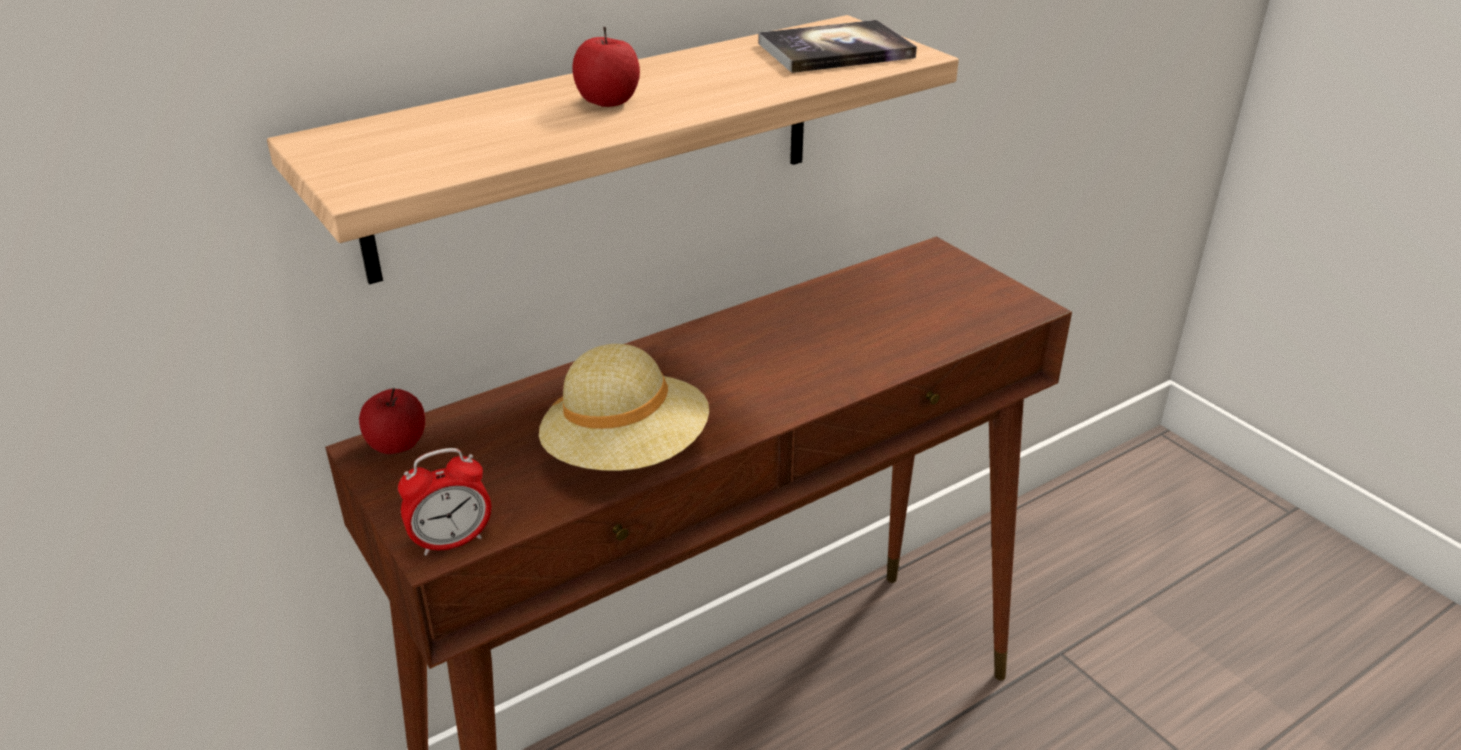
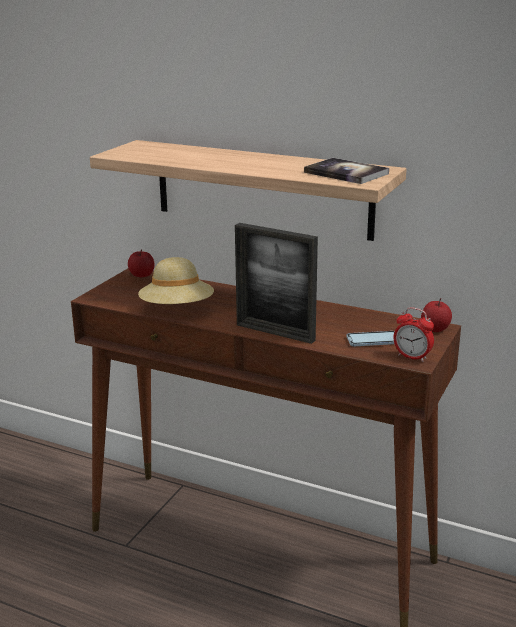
camera: 60 degrees right, 10 degrees down
alarm clock [398,448,491,556] -> alarm clock moved to [394,307,434,362]
apple [572,27,640,107] -> apple moved to [421,298,452,332]
none -> picture frame [235,223,318,344]
none -> phone [346,331,395,346]

